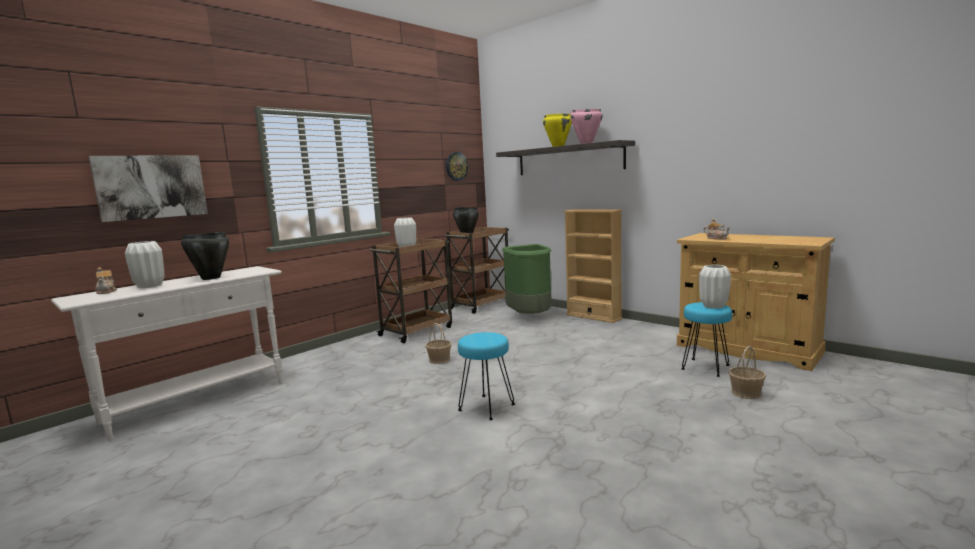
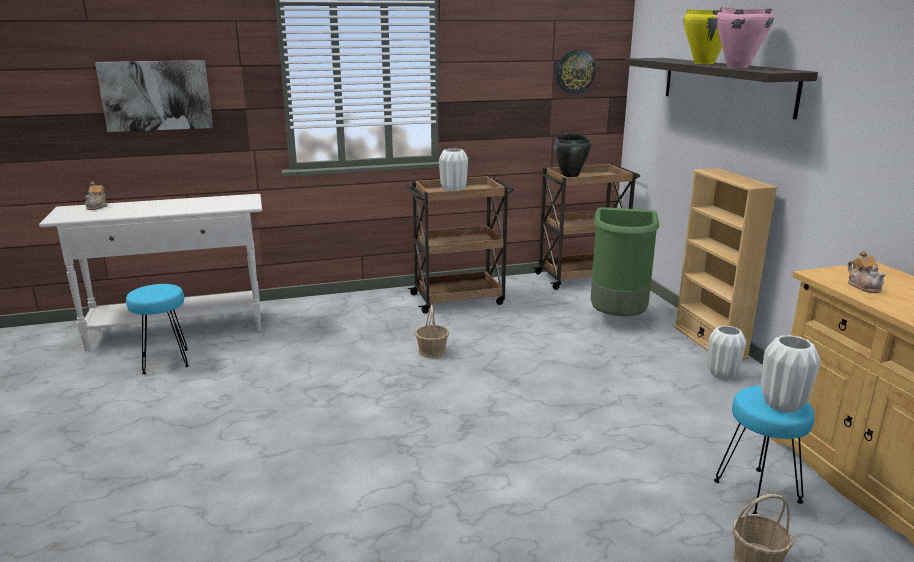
camera: 30 degrees right, 10 degrees up
white vase [125,241,165,288] -> white vase moved to [707,325,746,380]
black cooking pot [181,232,229,280] -> none
turquoise stool [458,332,515,420] -> turquoise stool moved to [126,284,189,374]

